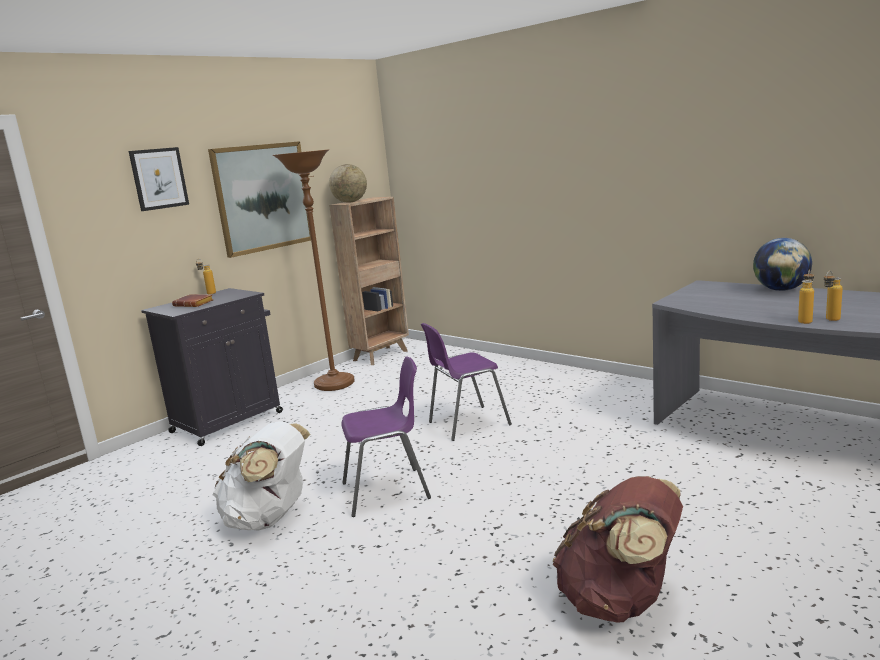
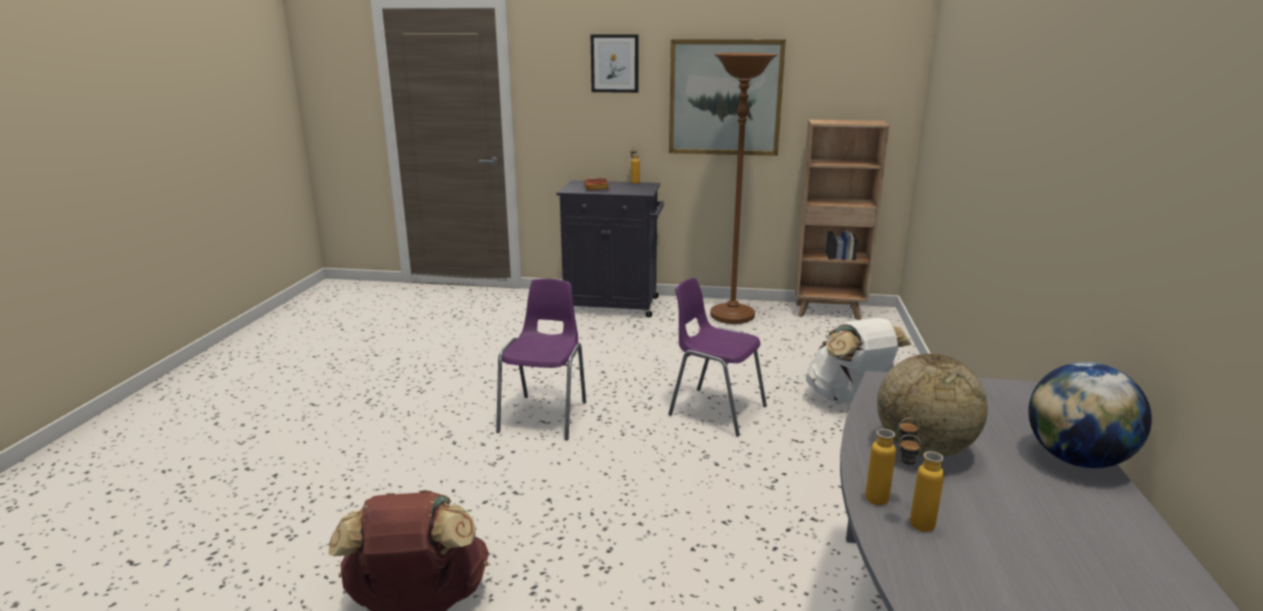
camera: 55 degrees right, 5 degrees up
white backpack [213,421,311,531] -> white backpack moved to [806,318,912,404]
globe [329,164,367,203] -> globe moved to [877,354,988,457]
purple chair [341,356,431,517] -> purple chair turned 120 degrees counterclockwise [496,278,586,440]

